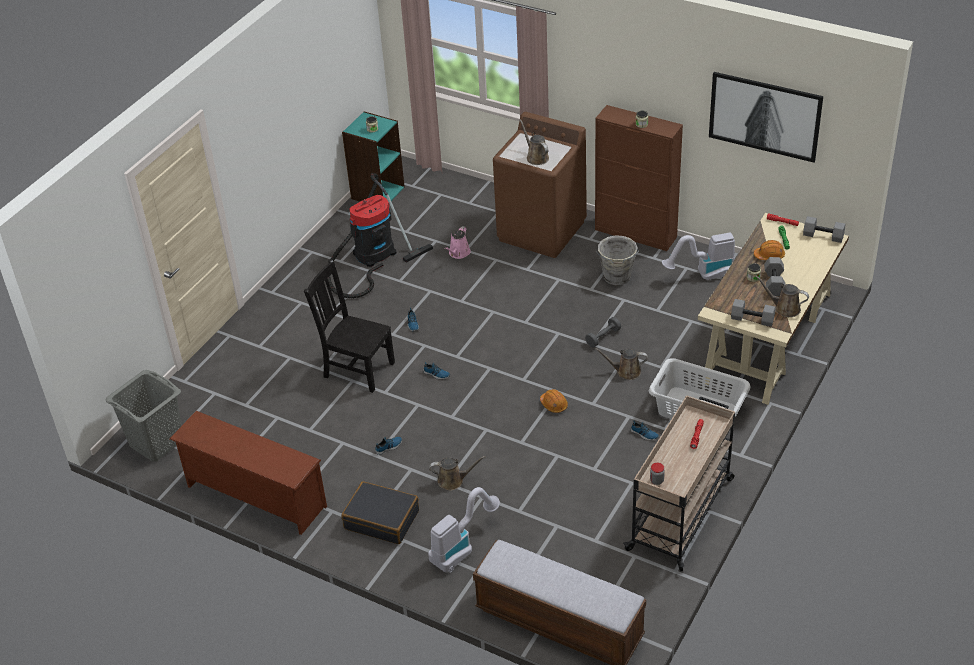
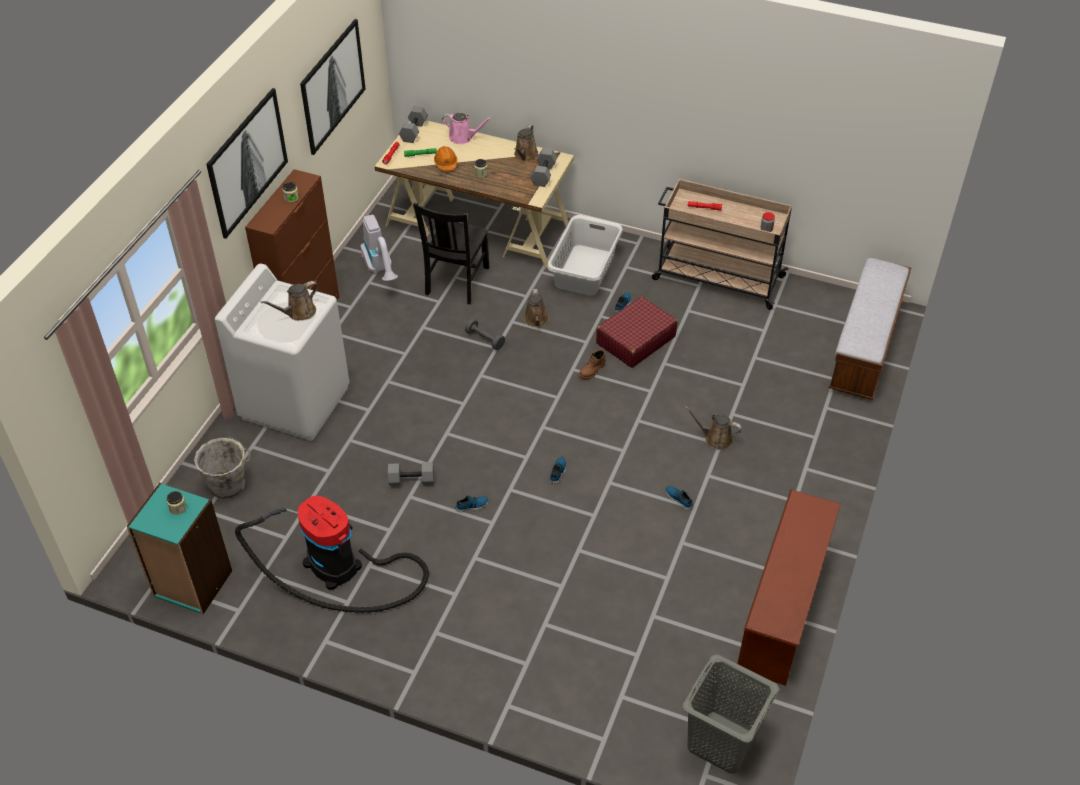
camera: 100 degrees left, 5 degrees up
black chair [304,259,395,393] -> black chair moved to [413,203,489,304]
black suitcase [342,481,419,544] -> none
vacuum cleaner [428,487,500,573] -> none
brown watering can [429,456,485,490] -> brown watering can turned 60 degrees counterclockwise [685,406,742,450]
pink watering can [444,226,471,259] -> pink watering can moved to [442,113,492,145]
brown washing machine [493,112,587,258] -> white washing machine [215,263,349,441]
orange hard hat [540,389,568,413] -> brown boot [579,349,606,379]
grey bucket [596,235,639,285] -> grey bucket moved to [194,436,251,500]
grey dumbbell [764,257,786,296] -> grey dumbbell moved to [388,462,434,485]
none -> picture [206,88,288,239]
none -> red suitcase [596,296,678,368]

